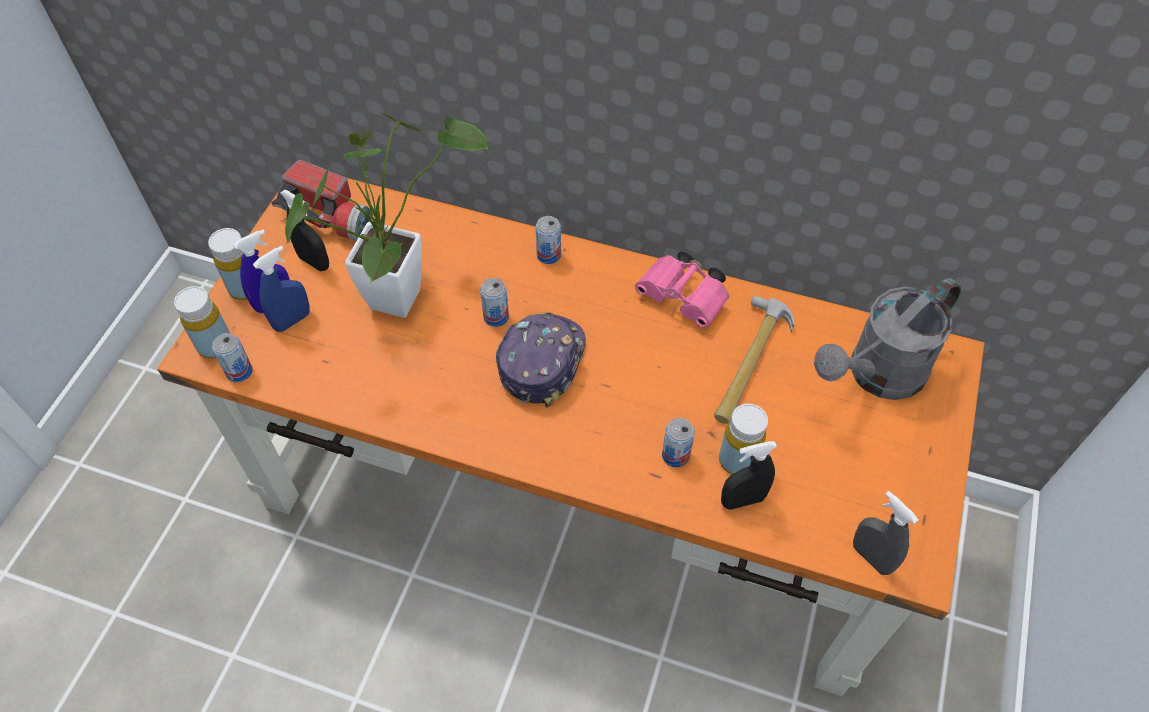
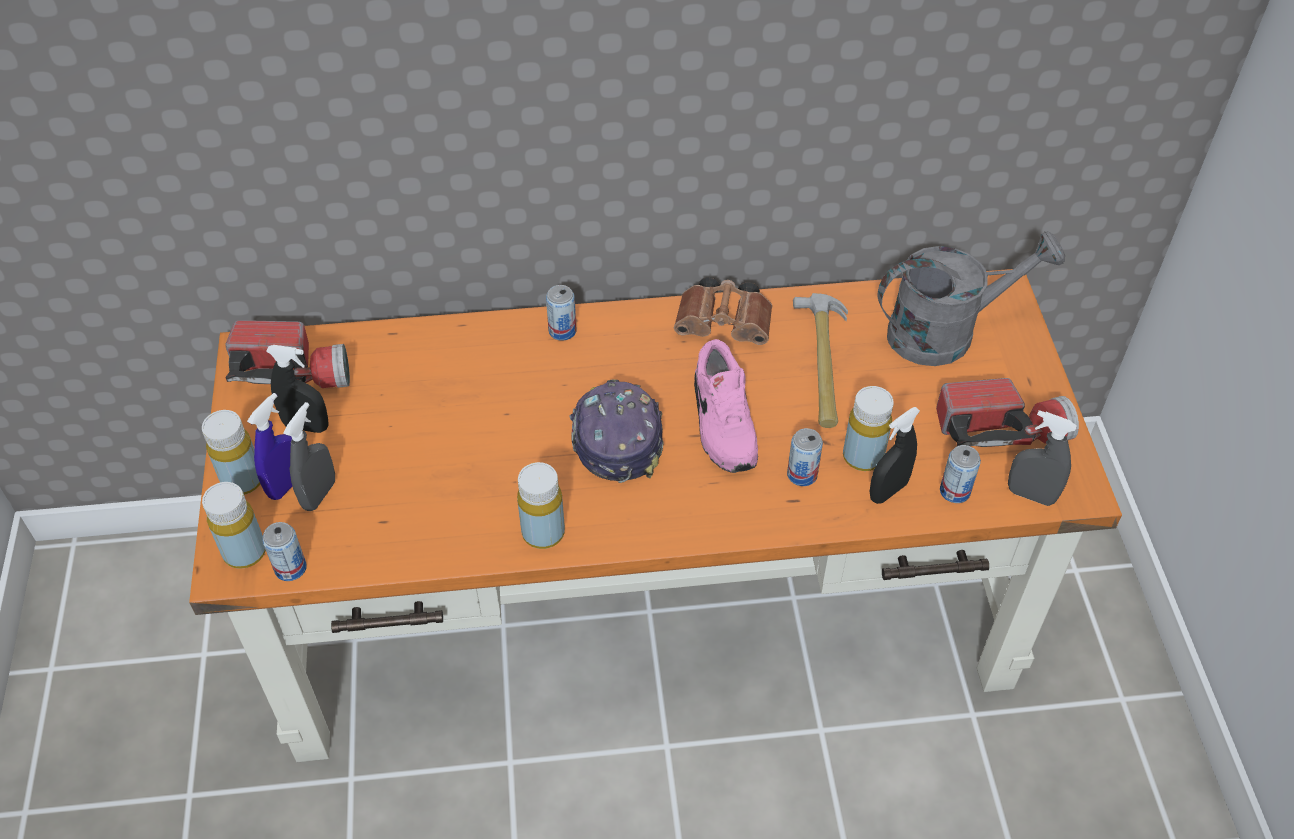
camera: 25 degrees left, 5 degrees down
blue spray bottle [253,246,310,332] -> grey spray bottle [283,402,335,511]
potted plant [285,112,489,318] -> none
can [480,278,509,327] -> can moved to [940,445,981,503]
pink binoculars [635,252,729,328] -> brown binoculars [674,277,772,345]
grey watering can [814,278,961,400] -> grey watering can turned 135 degrees counterclockwise [877,231,1065,366]
none -> yellow bottle [517,462,565,549]
none -> pink shoe [694,339,758,473]
none -> flashlight [936,378,1079,447]

